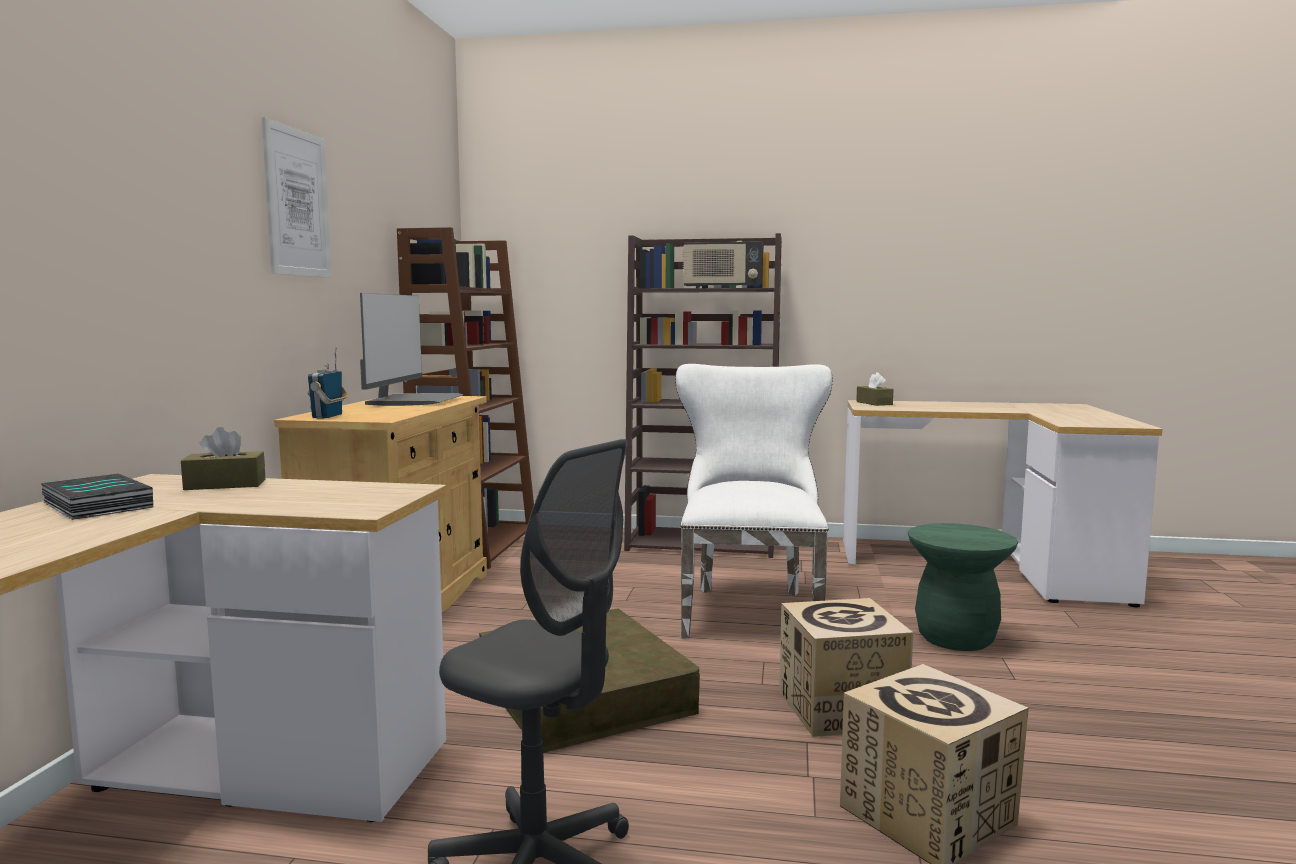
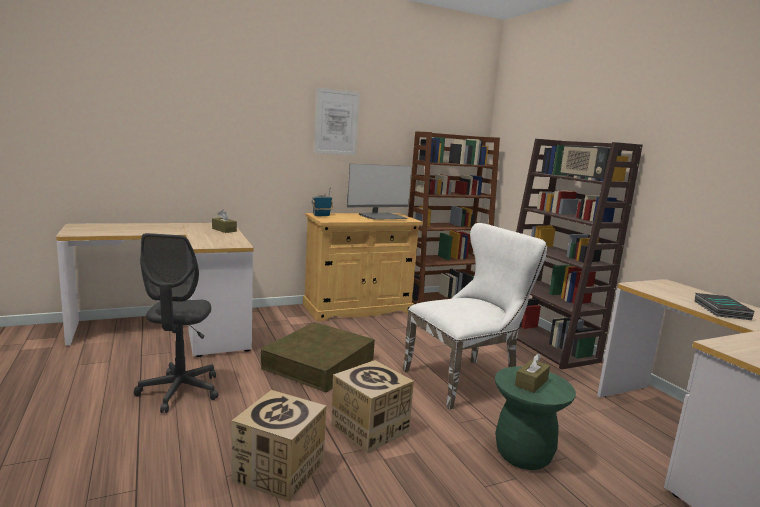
camera: 55 degrees right, 5 degrees up
book [41,474,153,520] -> book moved to [694,293,755,320]
brown tissue box [856,372,893,406] -> brown tissue box moved to [515,354,550,393]

